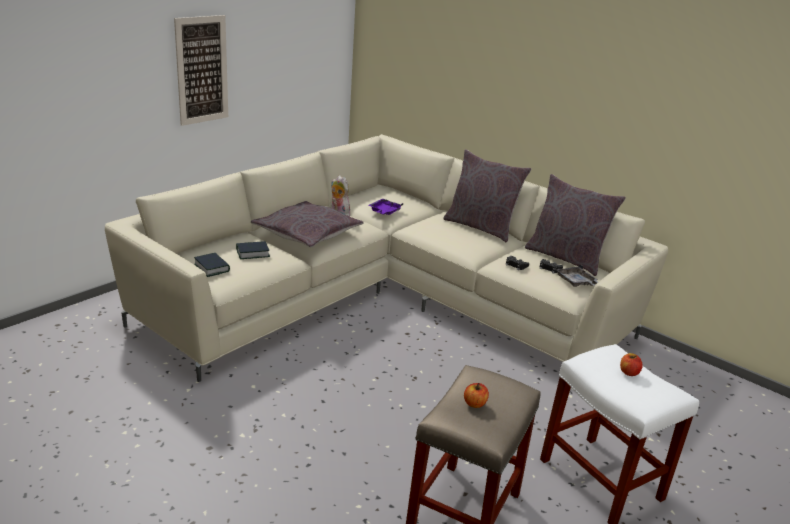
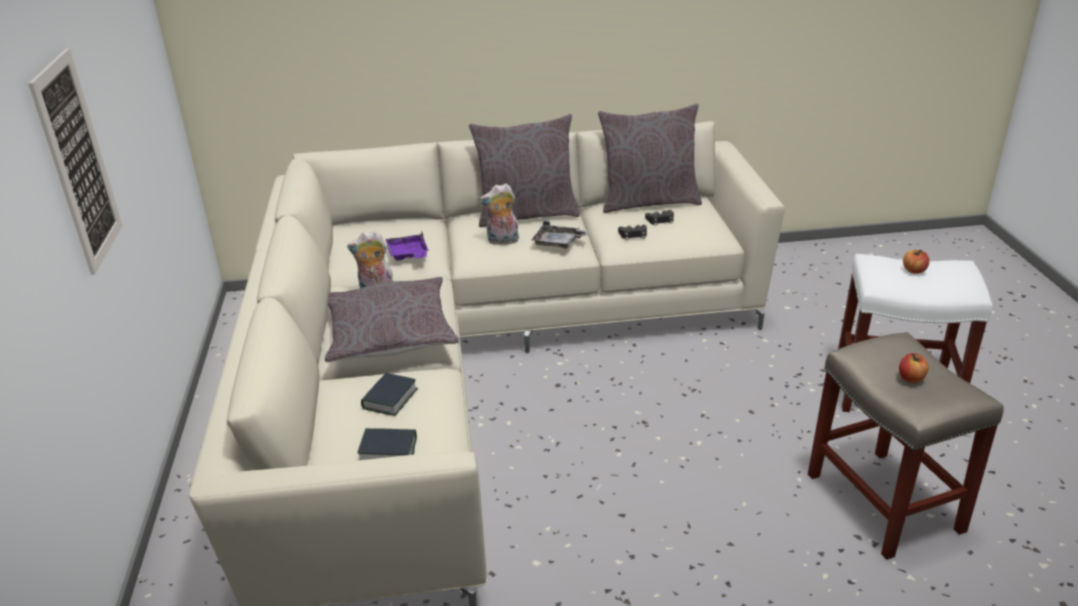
camera: 45 degrees left, 5 degrees up
grey tray [555,264,598,287] -> grey tray moved to [531,221,589,249]
none -> plush toy [479,183,519,245]

